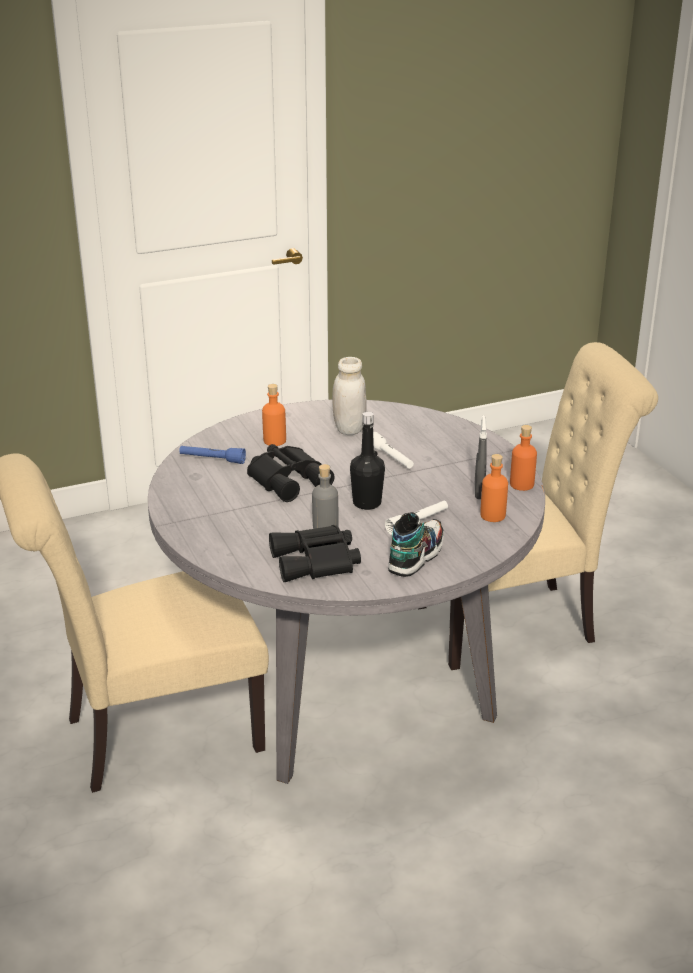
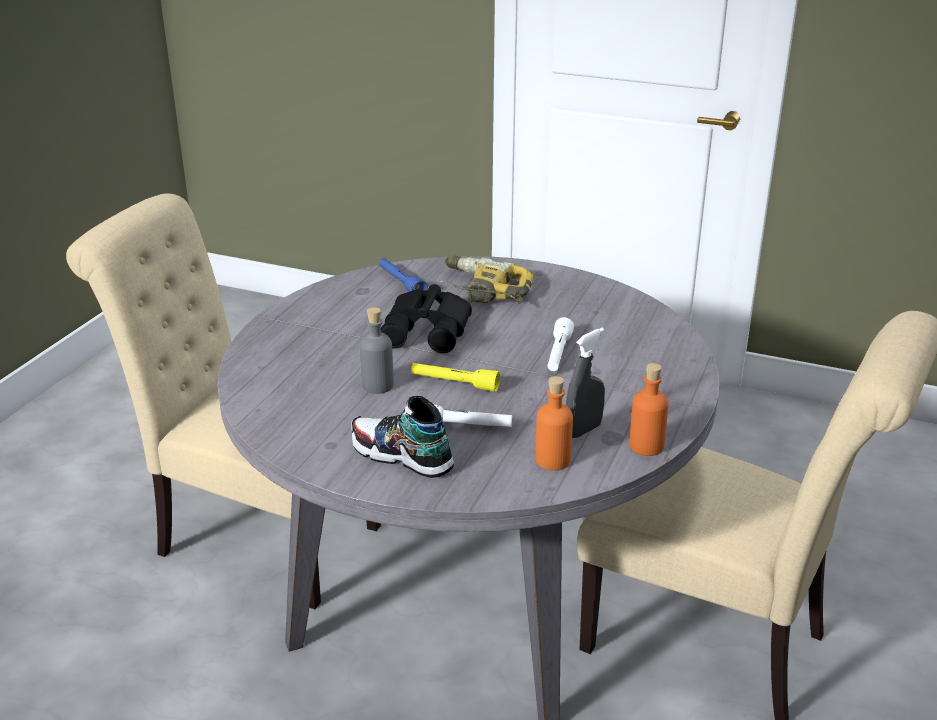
camera: 45 degrees right, 0 degrees up
orange bottle [262,384,286,446] -> power drill [440,255,533,304]
black binoculars [269,525,361,582] -> none
white jar [332,357,367,435] -> none
black bottle [350,412,385,510] -> yellow flashlight [411,363,500,392]
shoe [388,512,444,577] -> shoe turned 135 degrees counterclockwise [351,396,454,478]

